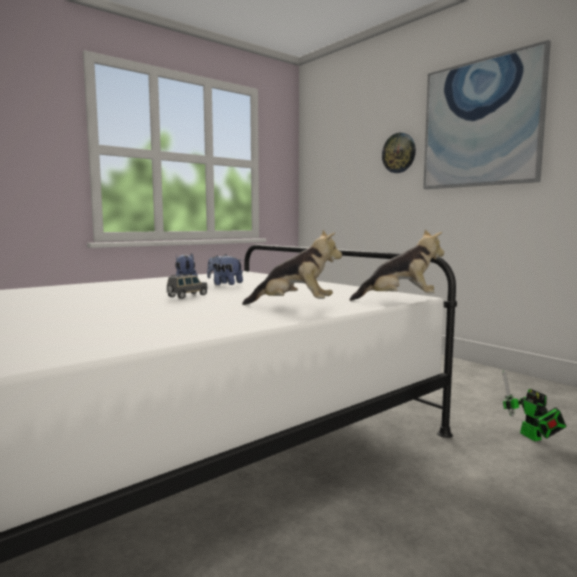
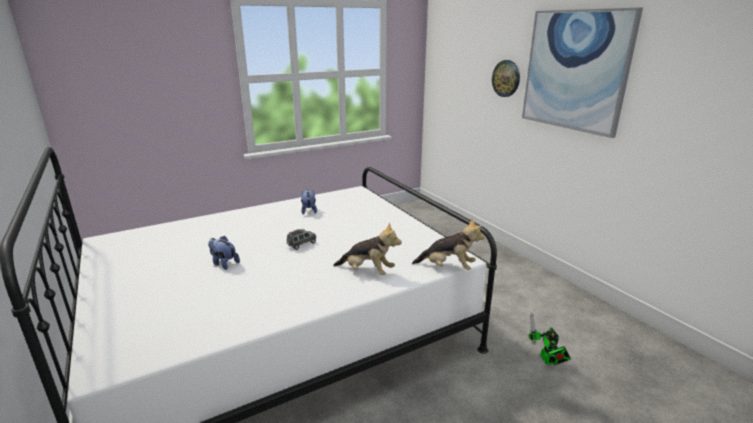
camera: 10 degrees right, 15 degrees up
plush toy [207,254,243,285] -> plush toy moved to [208,236,240,270]

